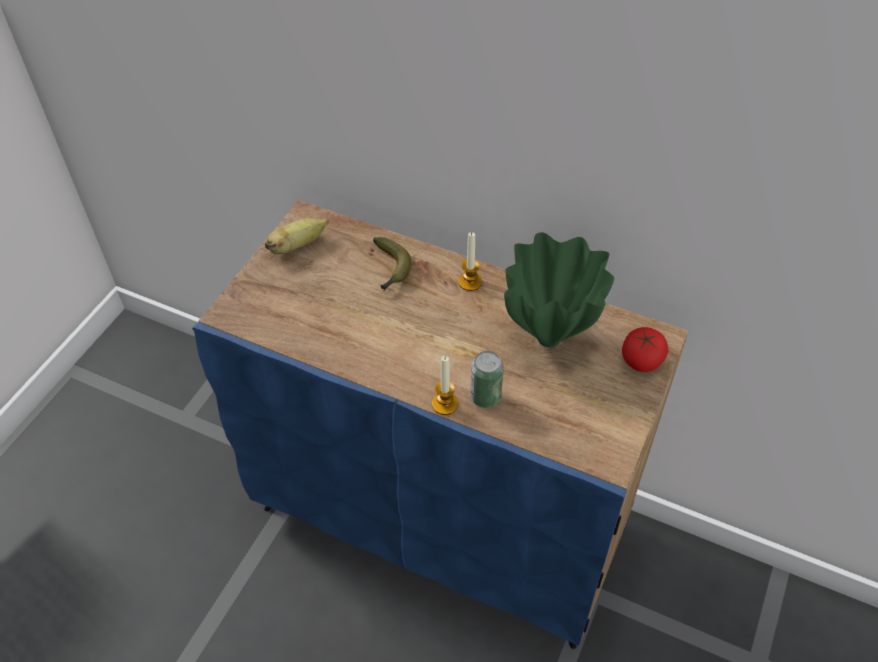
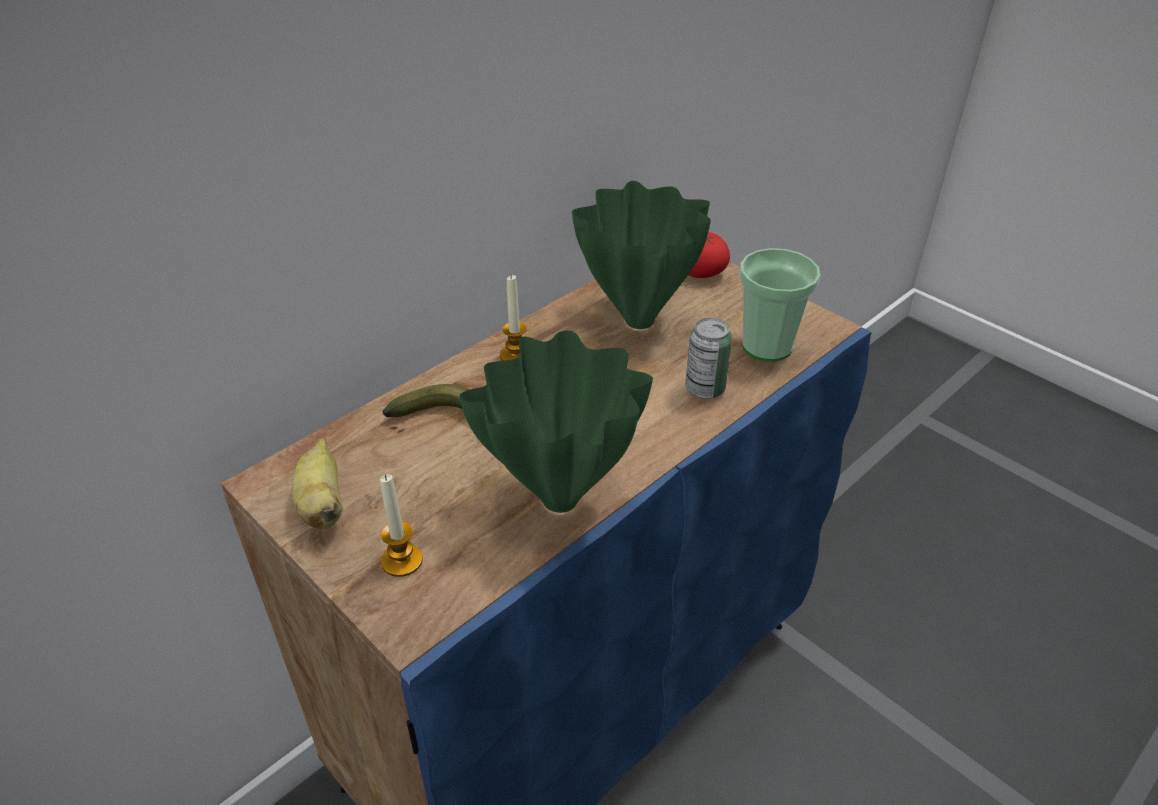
camera: 70 degrees left, 10 degrees down
candle [432,356,458,415] -> candle moved to [380,475,423,577]
none -> green vase [459,331,653,513]
none -> cup [740,248,820,362]

